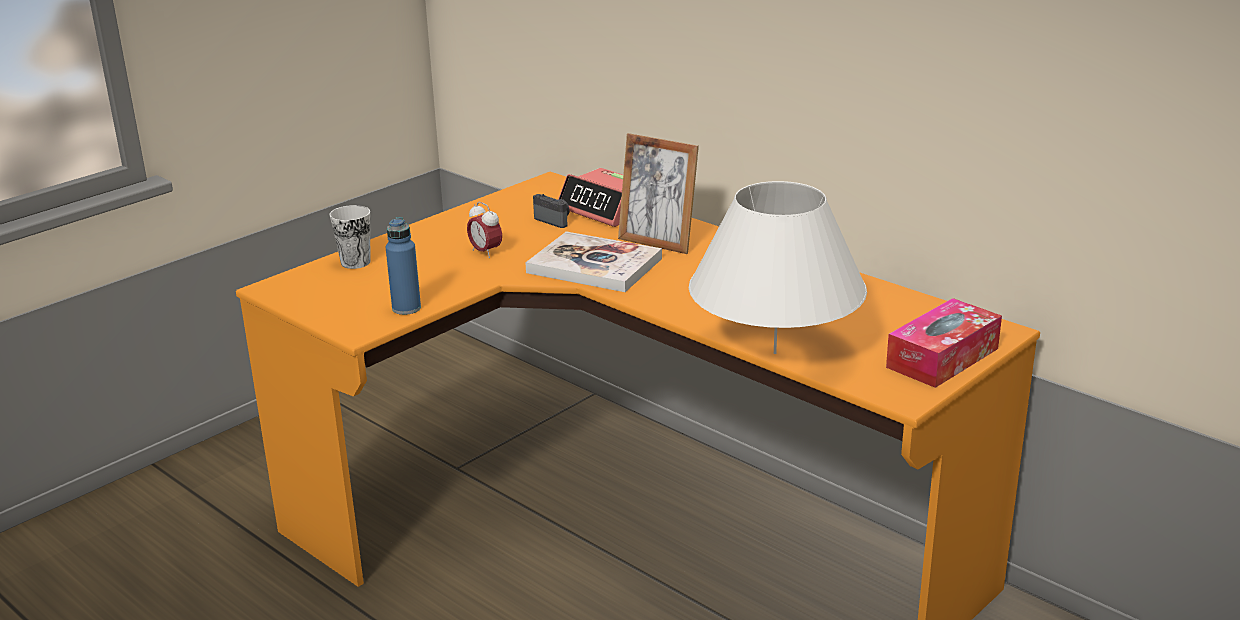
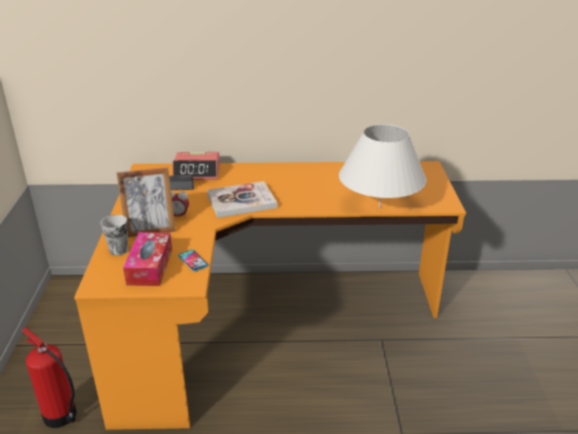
camera: 45 degrees left, 5 degrees up
blue bottle [386,217,421,315] -> phone [178,250,208,272]
picture frame [618,133,699,254] -> picture frame moved to [117,167,176,237]
tissue box [886,298,1002,388] -> tissue box moved to [123,232,172,286]
none -> fire extinguisher [21,328,77,428]

